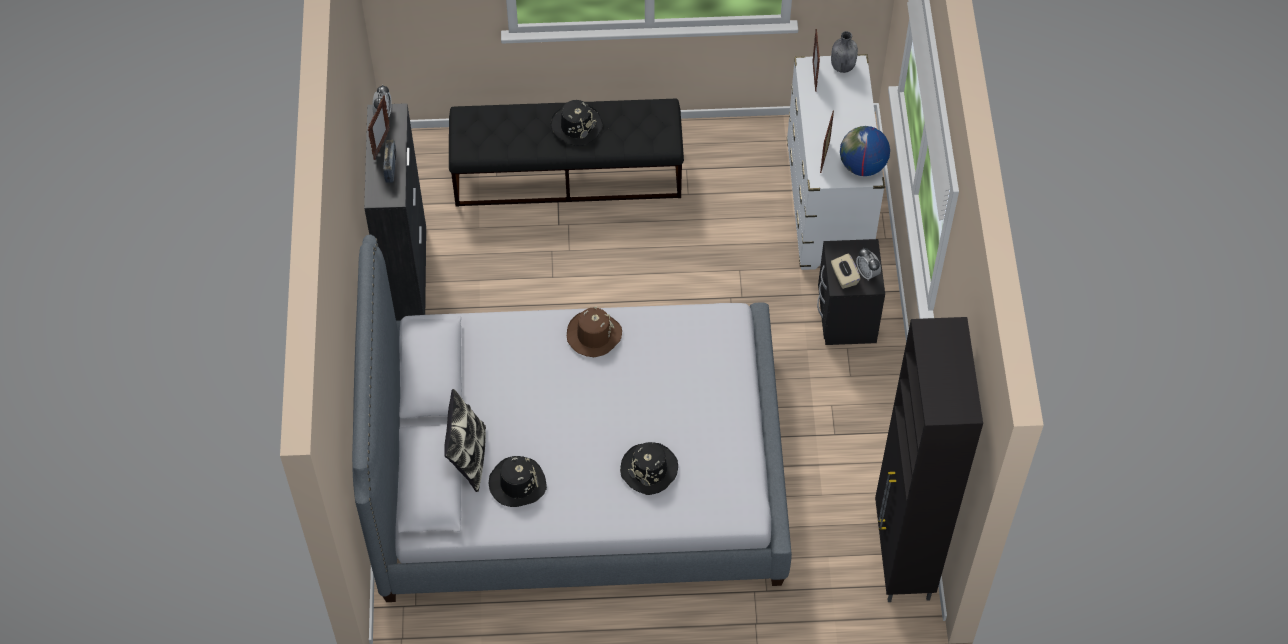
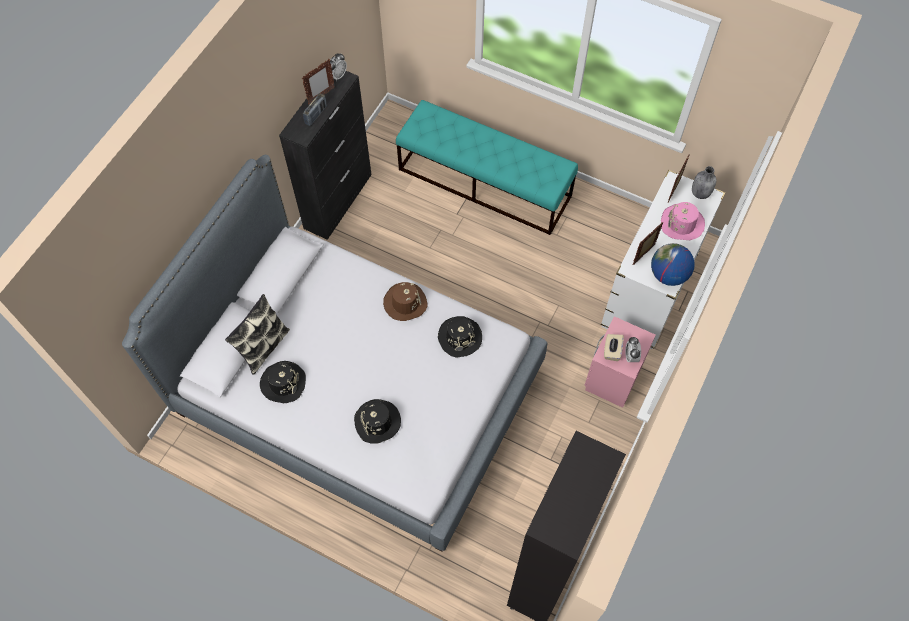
camera: 30 degrees right, 5 degrees up
black bench [449,99,684,207] -> turquoise bench [396,100,578,235]
black hat [551,100,603,146] -> black hat moved to [438,316,482,358]
black nightstand [817,239,885,345] -> pink nightstand [584,316,656,408]
none -> pink hat [661,202,705,240]

